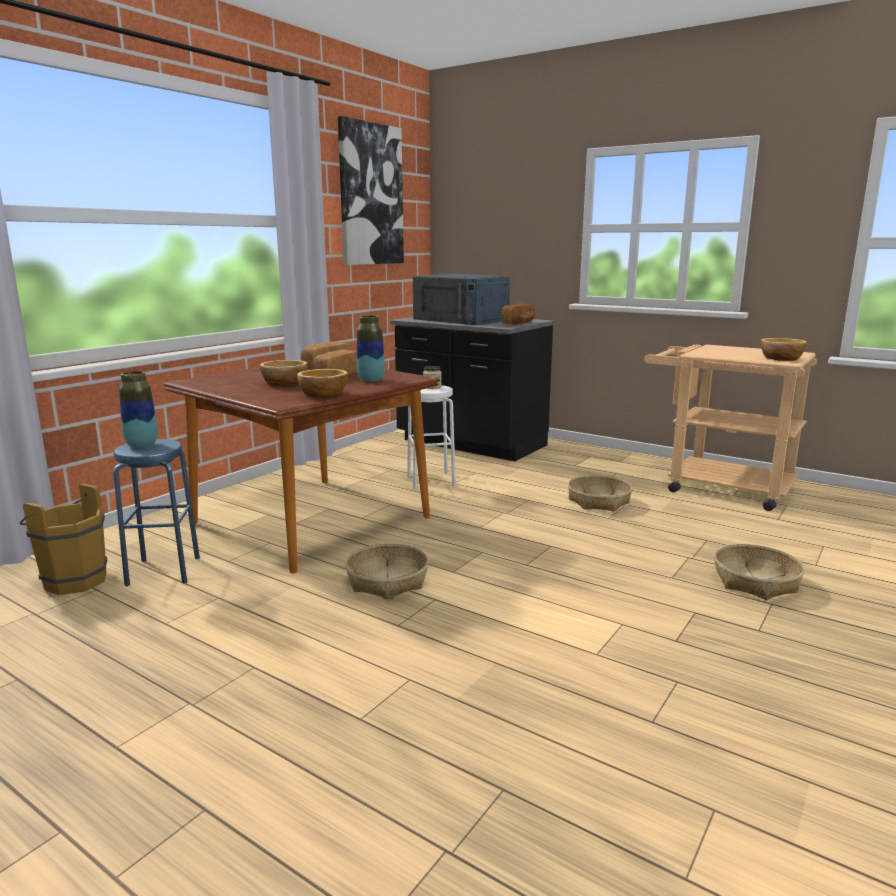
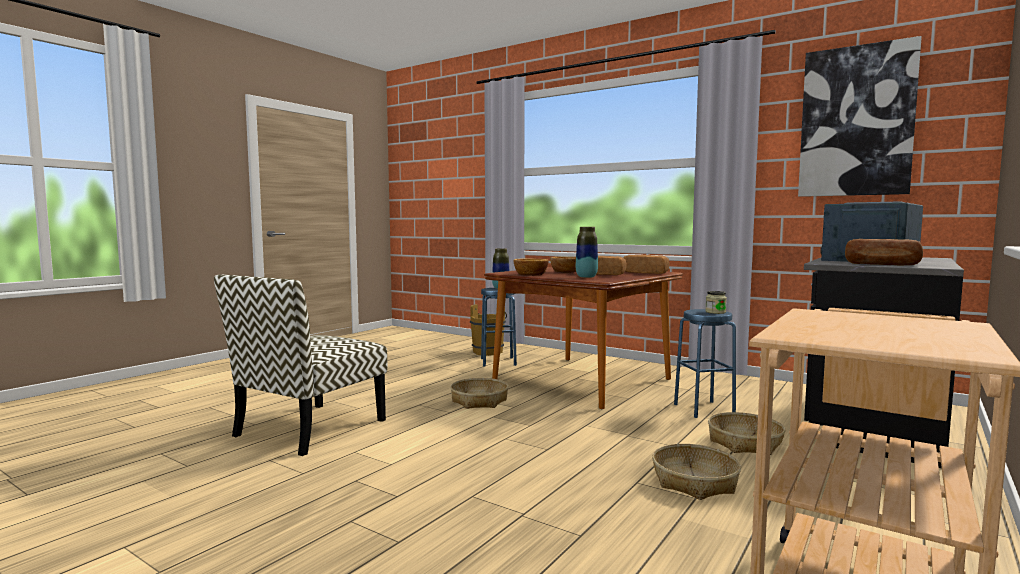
camera: 90 degrees right, 10 degrees down
white stool [407,385,456,489] -> blue stool [674,309,736,418]
basket [714,544,805,600] -> basket moved to [708,412,786,455]
bowl [761,338,807,361] -> none
none -> chair [214,275,387,456]

